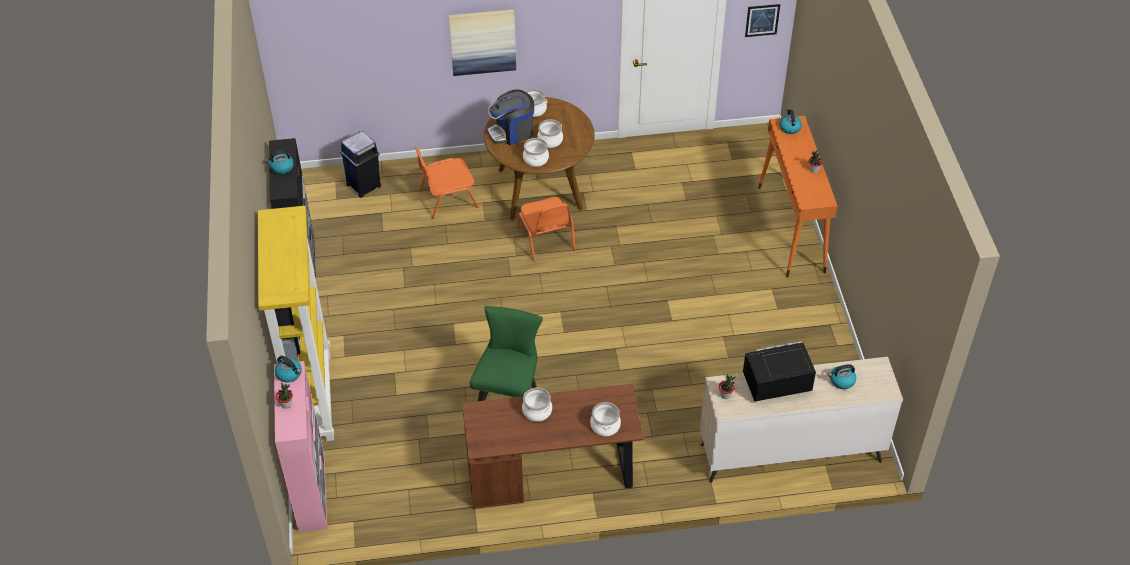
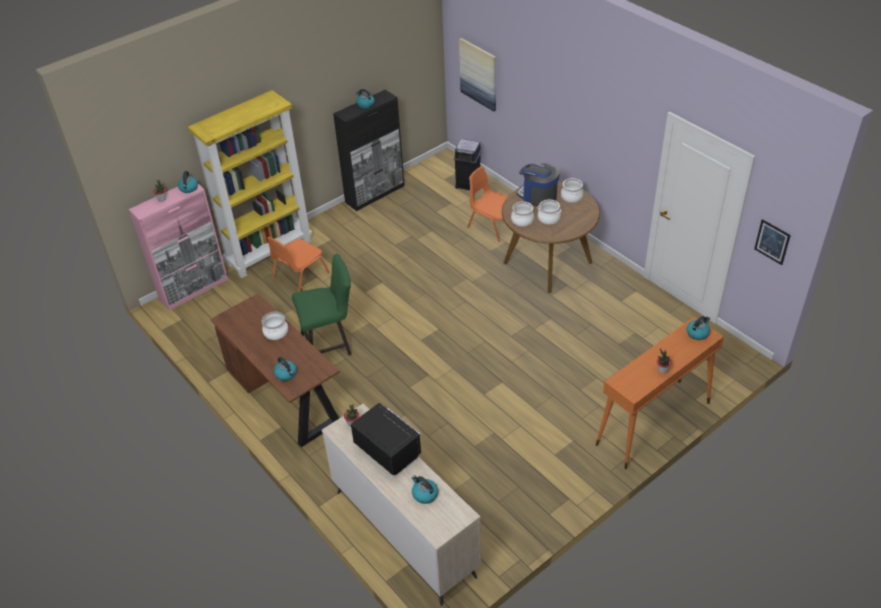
camera: 60 degrees right, 5 degrees down
picture [449,9,516,76] -> picture moved to [459,38,496,112]
orange chair [517,197,576,261] -> orange chair moved to [267,237,330,292]
cooking pot [590,402,621,436] -> kettle [274,357,297,381]

